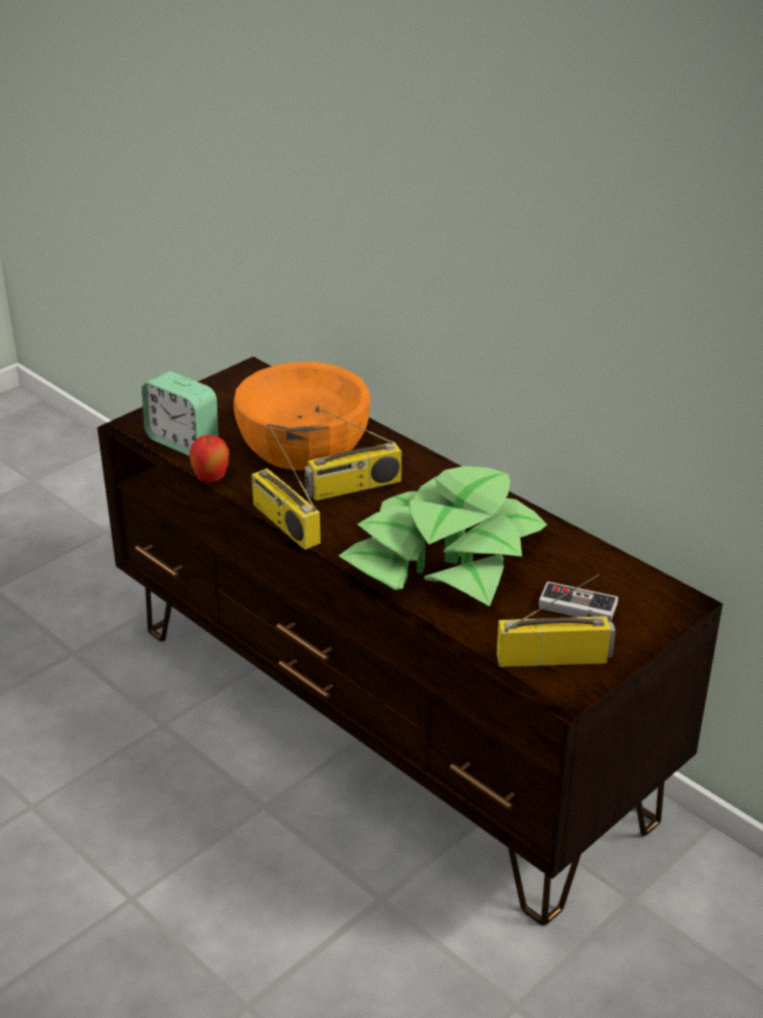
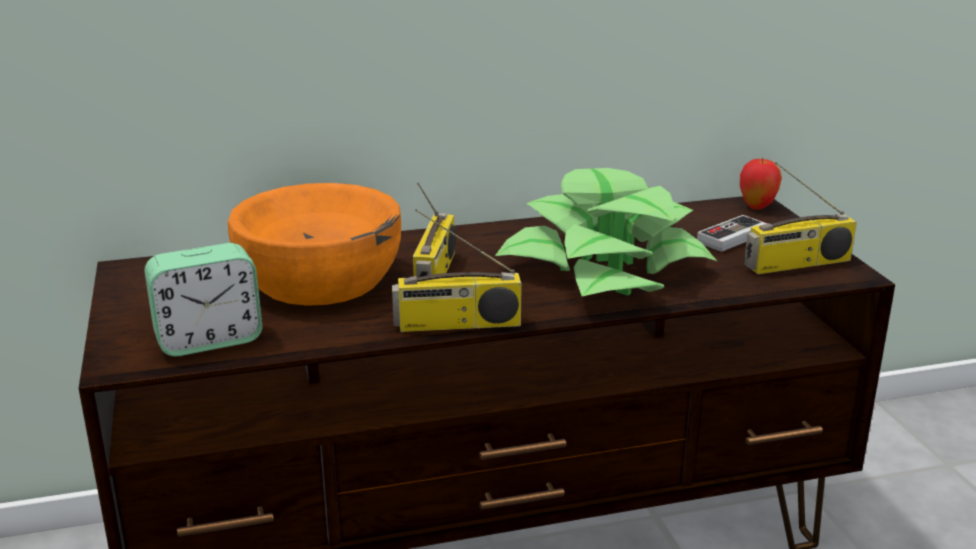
camera: 60 degrees left, 10 degrees down
apple [189,435,229,483] -> apple moved to [740,157,782,210]
radio [497,575,615,667] -> radio turned 135 degrees counterclockwise [744,162,857,274]

